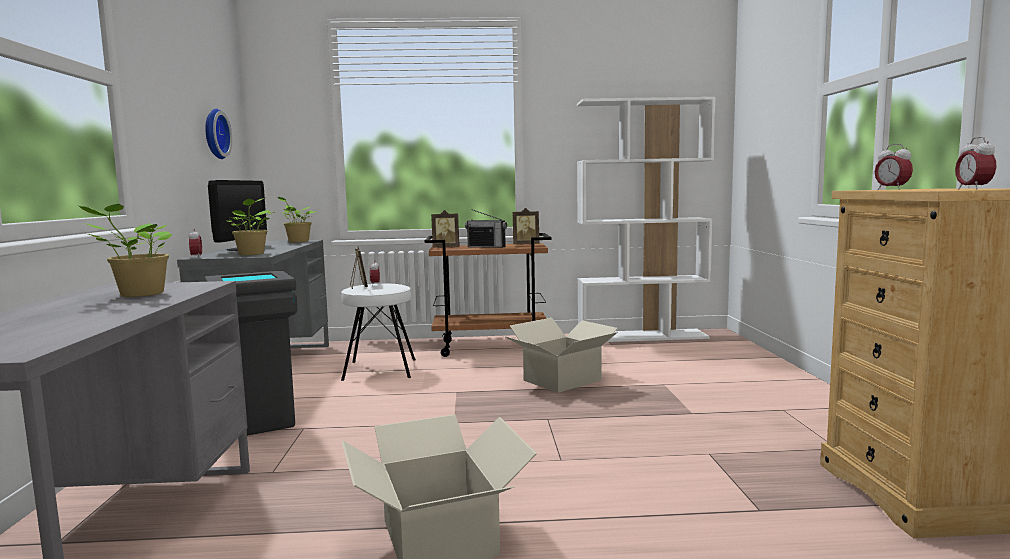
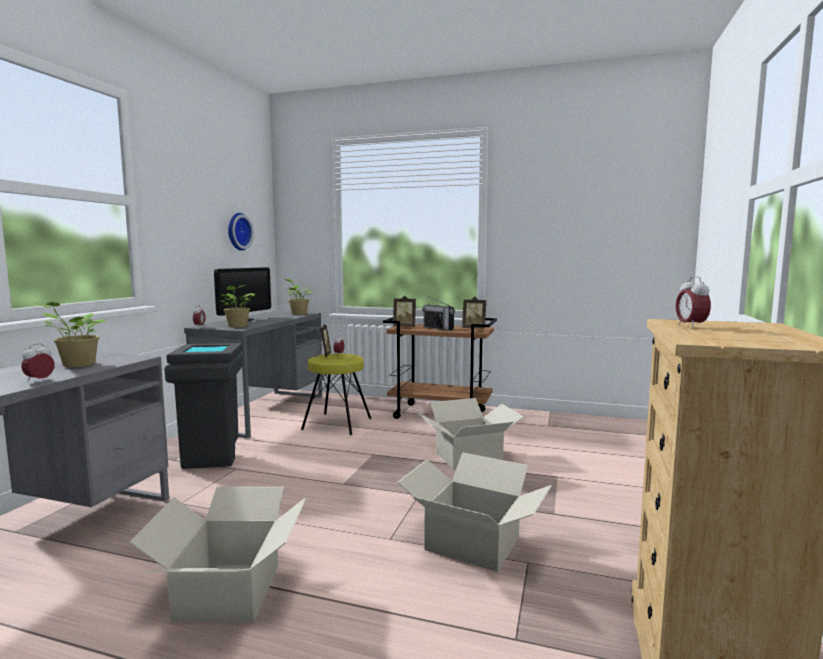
camera: 20 degrees right, 0 degrees up
white stool [341,284,416,381] -> yellow stool [301,353,371,435]
white bookcase [577,97,716,342] -> none
alarm clock [955,137,996,190] -> alarm clock moved to [21,343,55,382]
none -> cardboard box [397,453,552,572]

